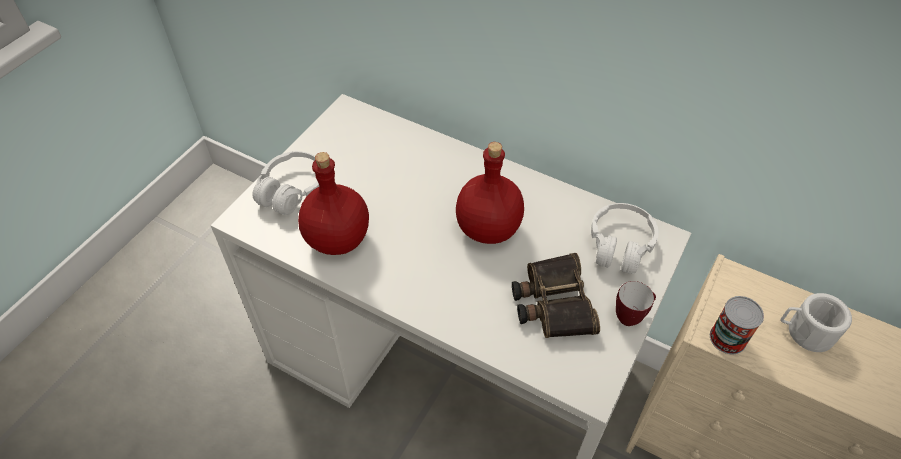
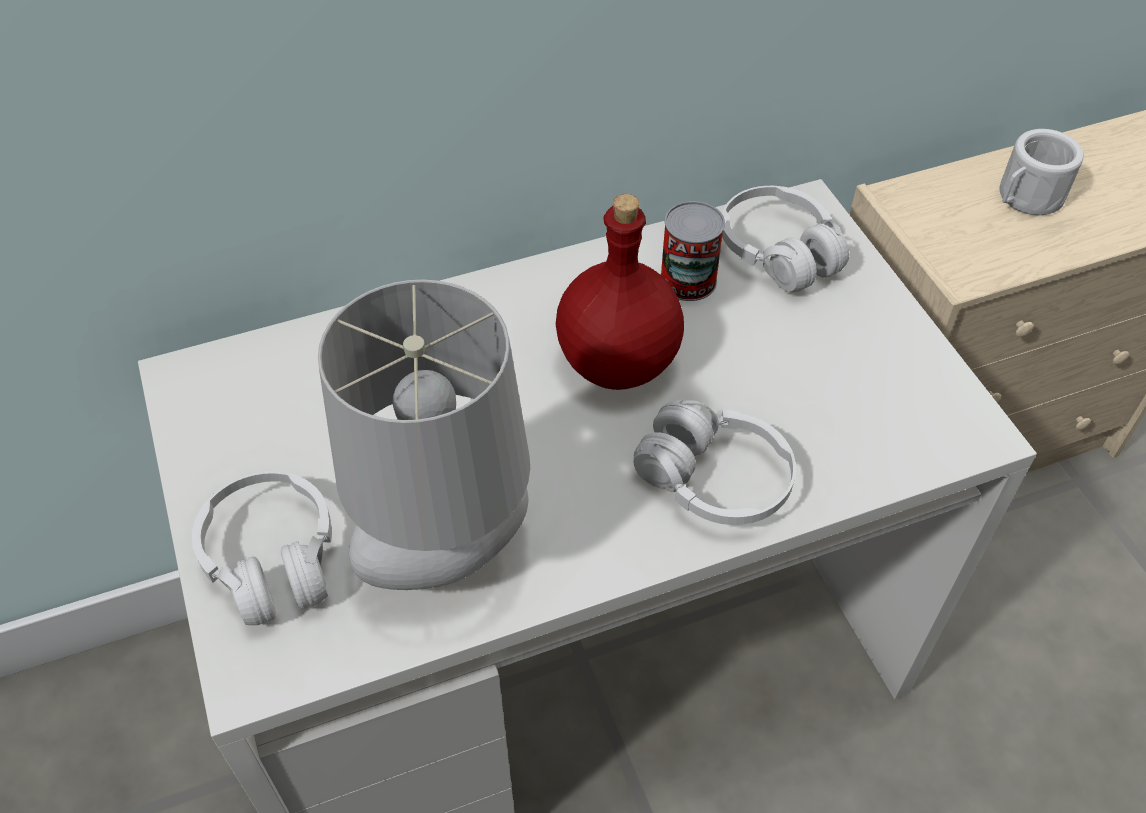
camera: 50 degrees left, 0 degrees up
red bottle [298,152,369,255] -> grey table lamp [318,280,530,590]
binoculars [512,253,600,338] -> none
mug [616,281,656,326] -> none
can [710,296,764,354] -> can moved to [660,201,725,301]
none -> white headphones [634,400,796,525]

